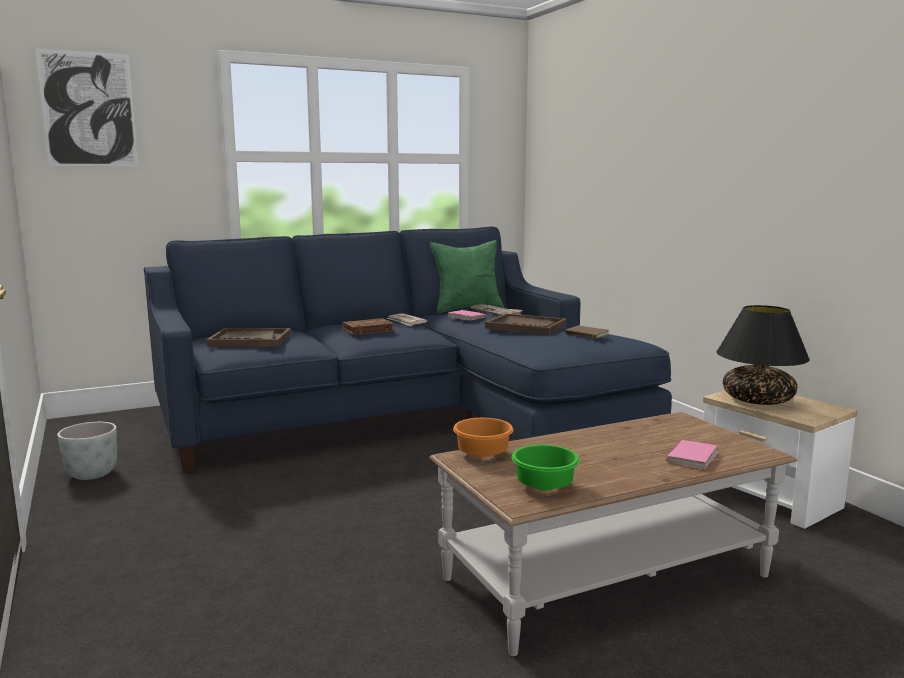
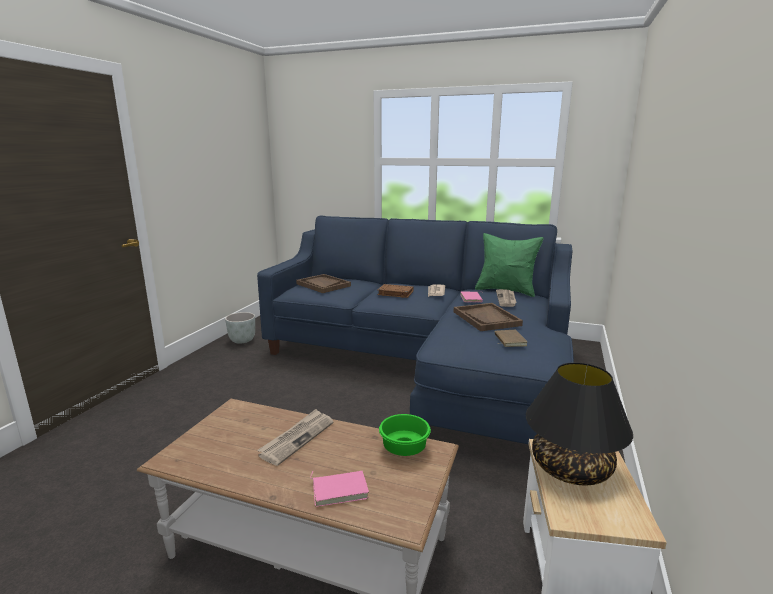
camera: 45 degrees right, 5 degrees up
picture [35,49,138,166] -> none
orange bowl [453,418,513,457] -> none
green bowl [512,445,580,490] -> green bowl moved to [379,414,431,456]
none -> newspaper [257,409,333,466]

